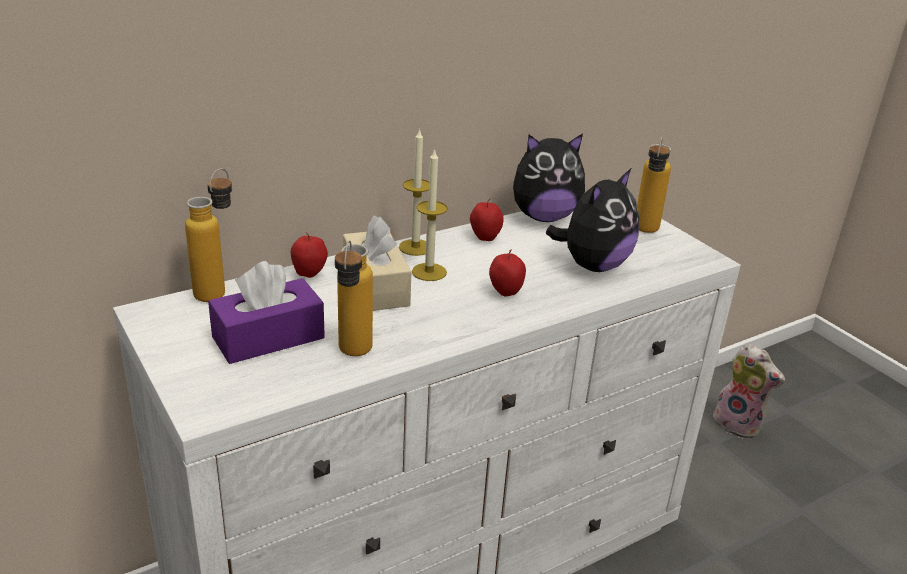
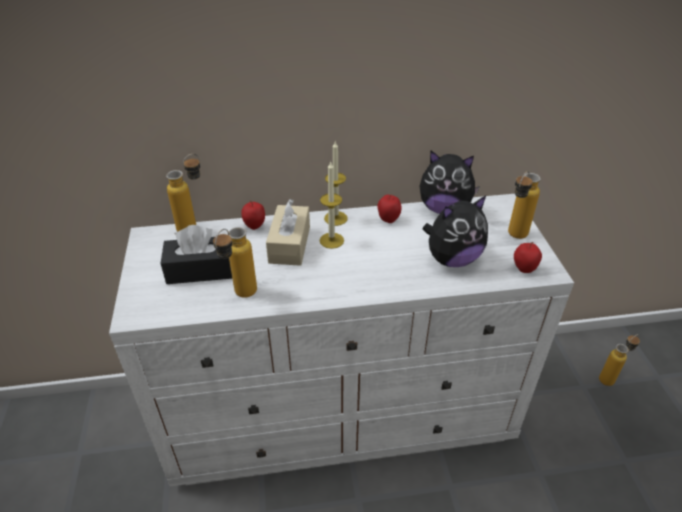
camera: 25 degrees right, 10 degrees up
purple tissue box [208,261,325,364] -> black tissue box [160,225,232,284]
apple [489,250,526,296] -> apple moved to [514,242,542,273]
plush toy [713,343,785,439] -> bottle [599,334,640,386]

